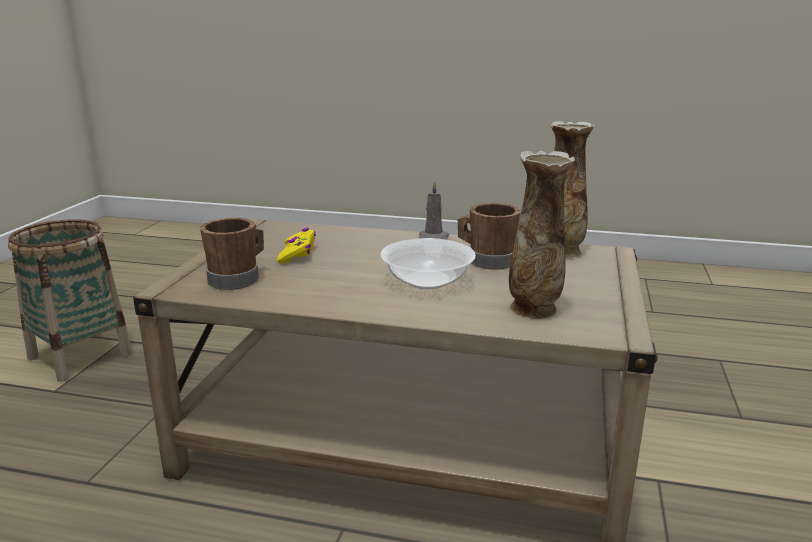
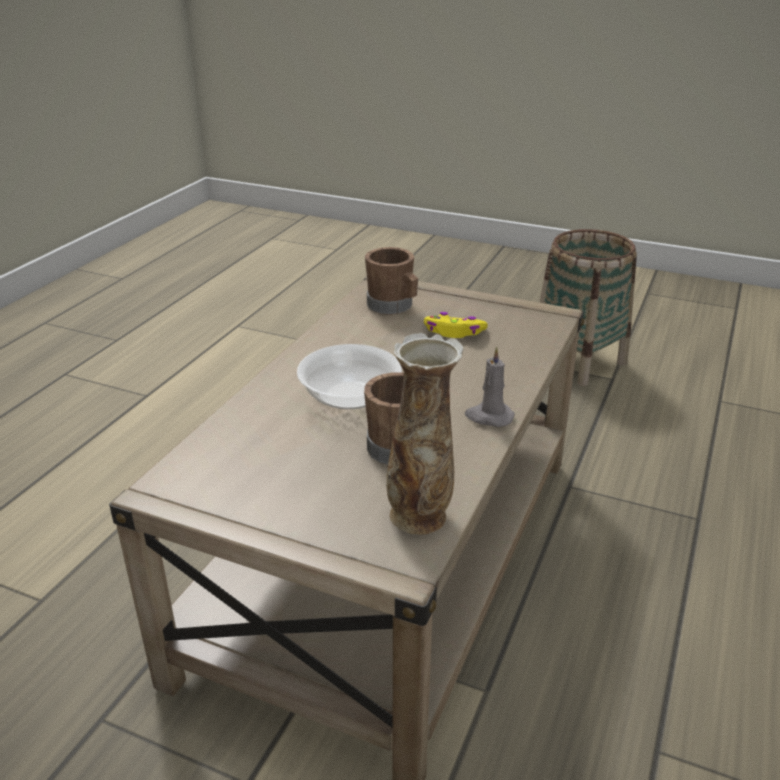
camera: 100 degrees right, 10 degrees up
vase [509,150,575,319] -> none

